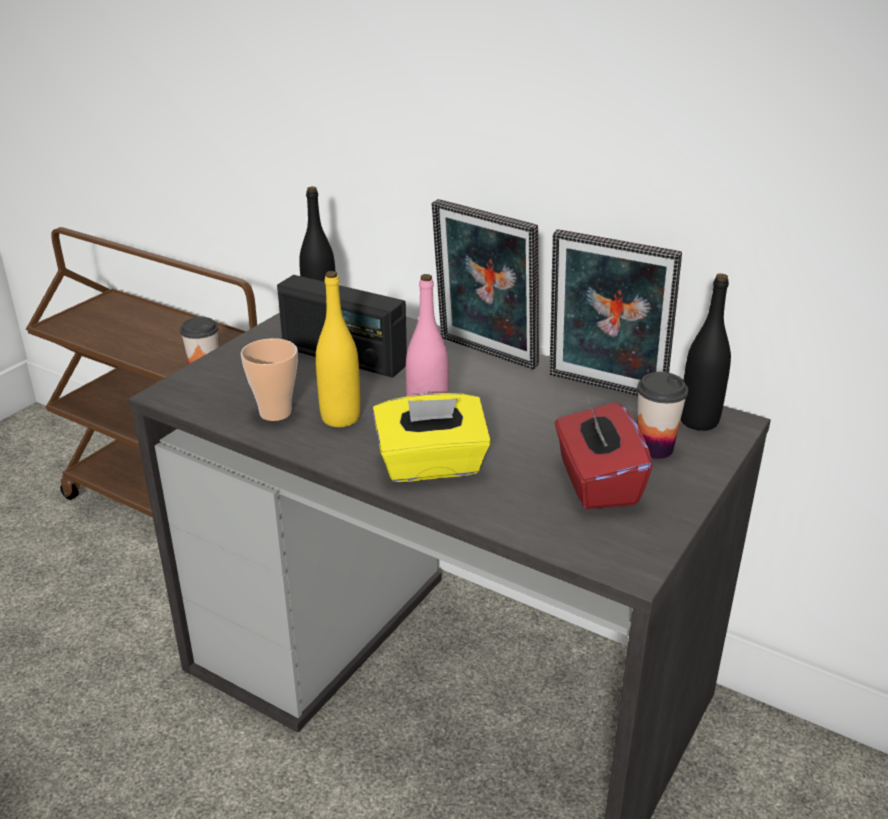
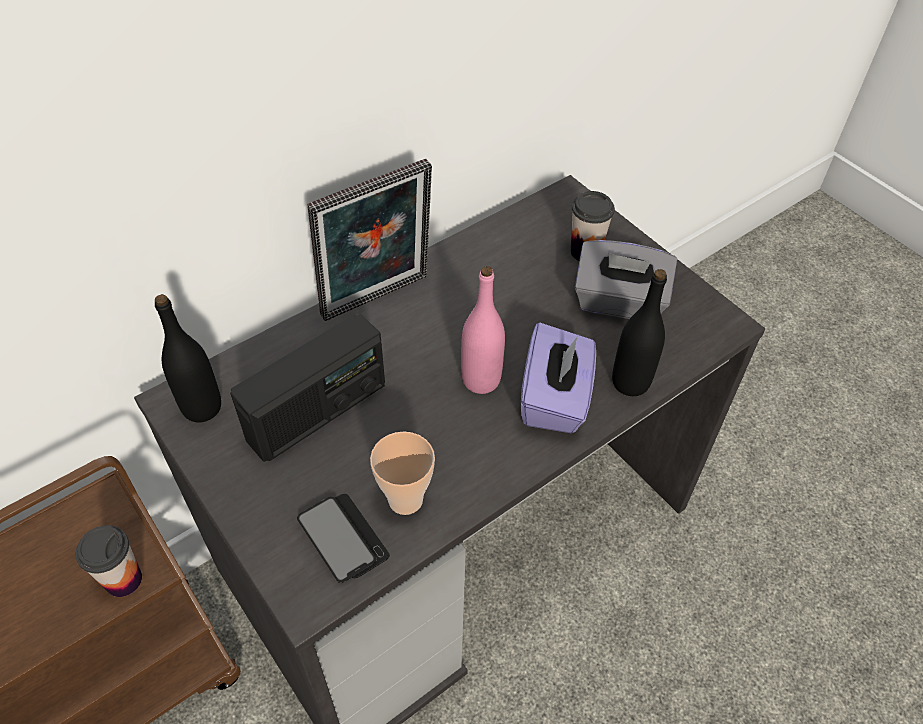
camera: 70 degrees left, 20 degrees up
yellow bottle [316,271,360,427] -> none
yellow tissue box [372,393,491,482] -> purple tissue box [521,322,596,433]
picture frame [549,229,682,396] -> none
red tissue box [555,399,653,509] -> grey tissue box [575,240,677,319]
black bottle [681,273,731,431] -> black bottle moved to [612,269,667,396]
none -> phone [297,494,390,583]

